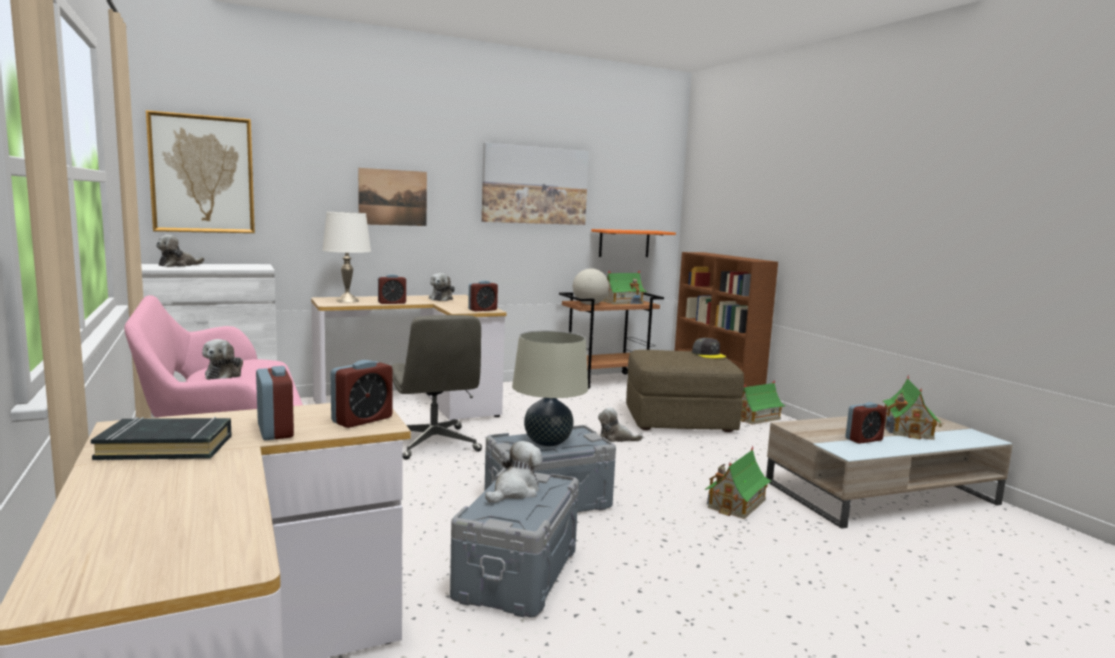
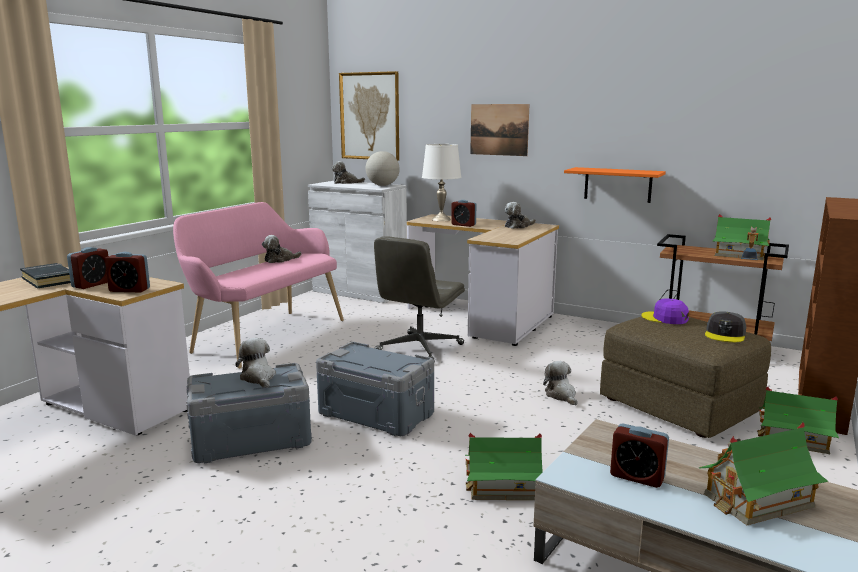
camera: 55 degrees right, 5 degrees up
alarm clock [468,280,498,311] -> none
picture [482,143,589,225] -> none
plush toy [485,441,542,503] -> plush toy turned 120 degrees counterclockwise [235,338,276,388]
beige table lamp [512,330,588,446] -> none
globe [573,268,609,305] -> globe moved to [365,151,400,186]
orange shelf [591,229,676,257] -> orange shelf moved to [564,167,666,203]
none -> purple cap [641,299,689,324]

